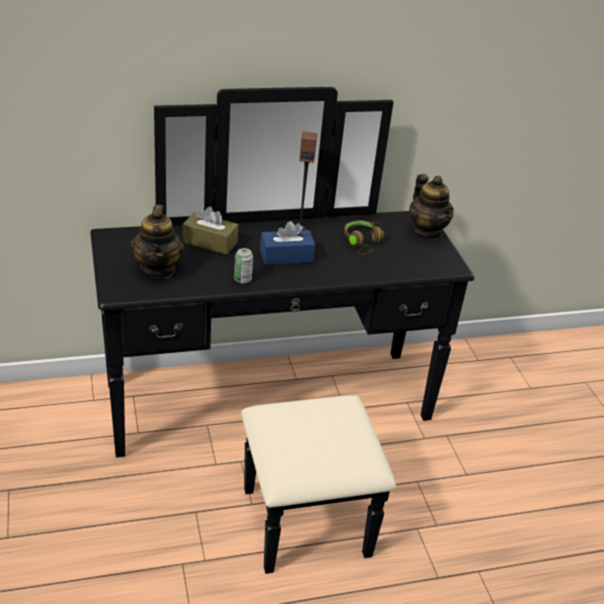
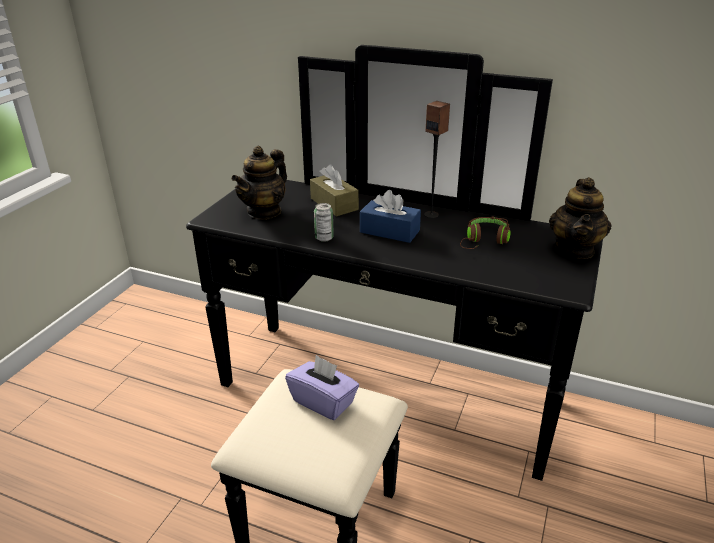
camera: 40 degrees right, 5 degrees down
none -> purple tissue box [285,355,359,420]

